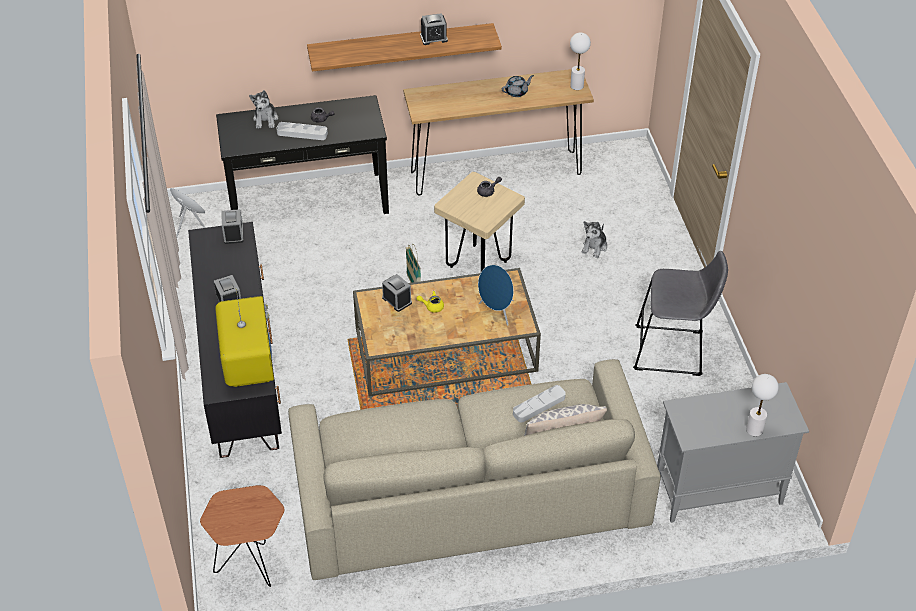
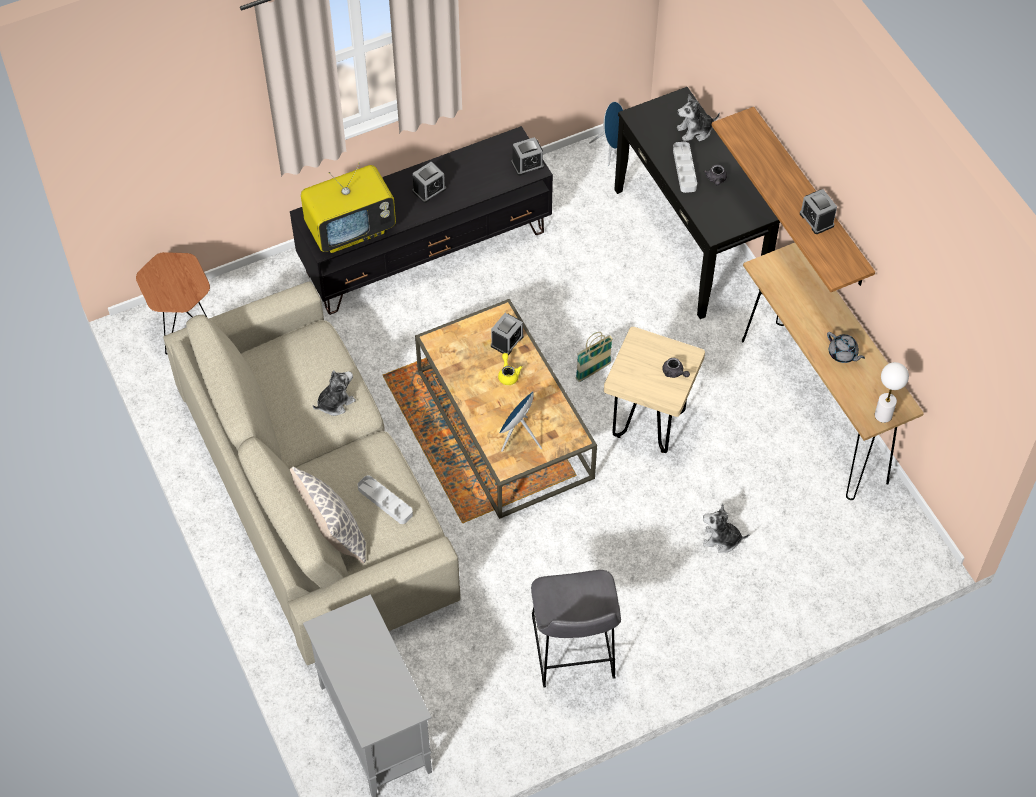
camera: 75 degrees right, 10 degrees up
white table lamp [746,374,779,436] -> none
none -> plush toy [313,370,356,416]

